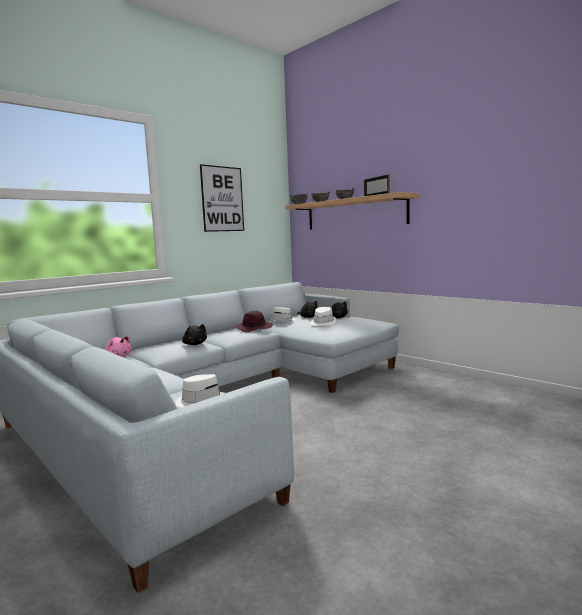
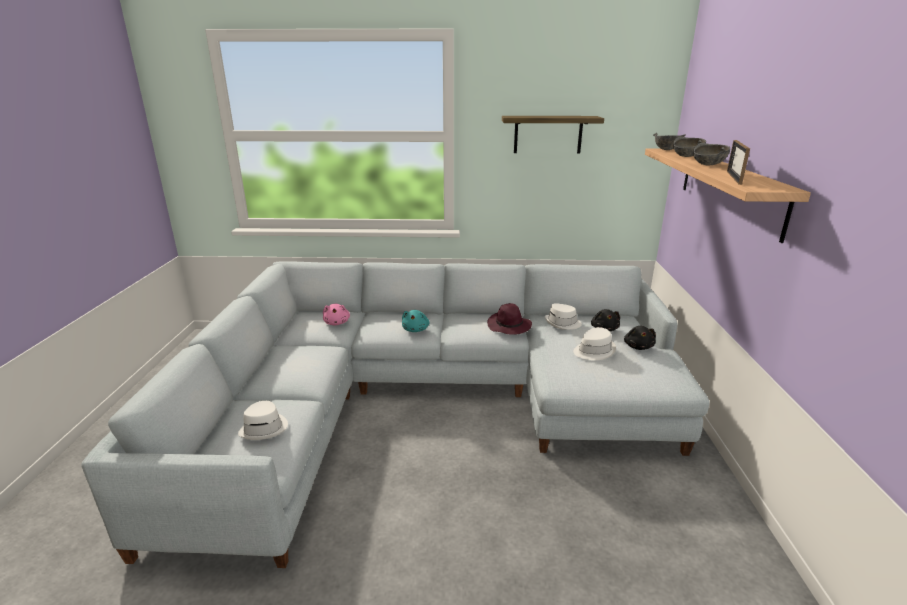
camera: 45 degrees right, 15 degrees up
black plush toy [182,324,207,345] -> turquoise plush toy [402,310,430,332]
picture [200,164,244,232] -> shelf [502,116,604,154]

